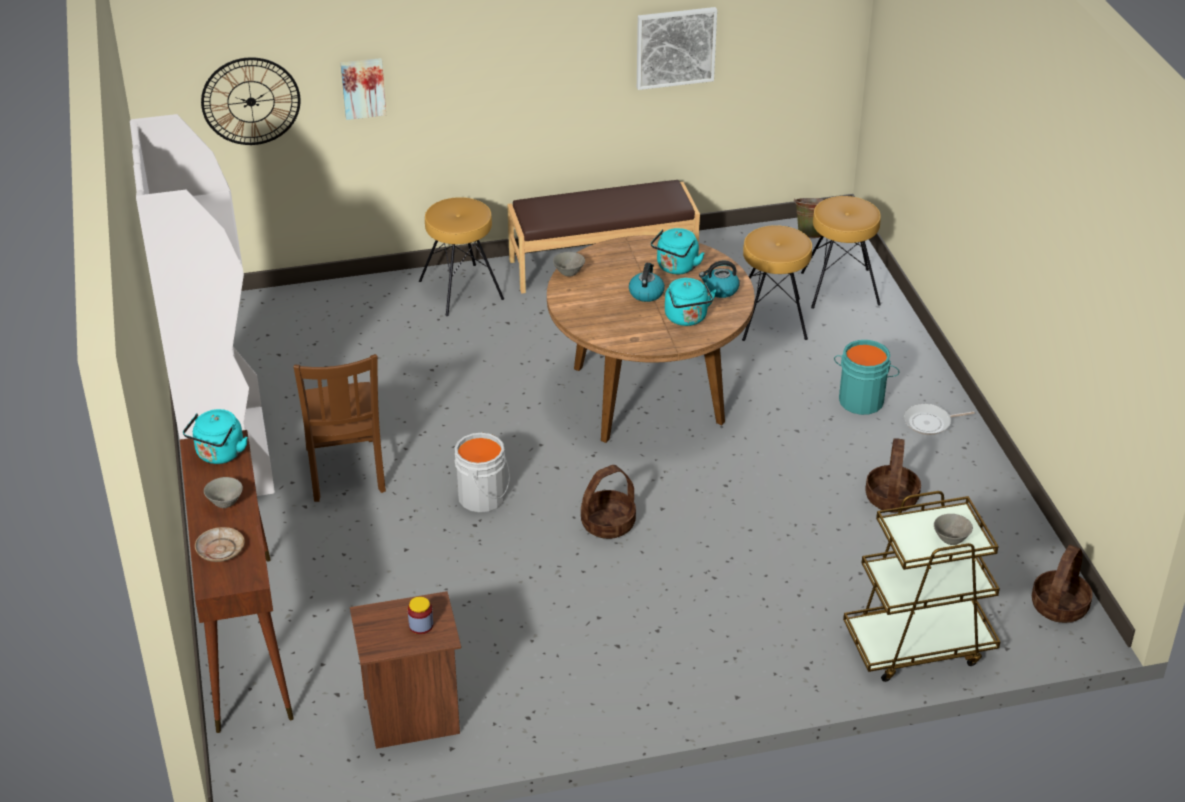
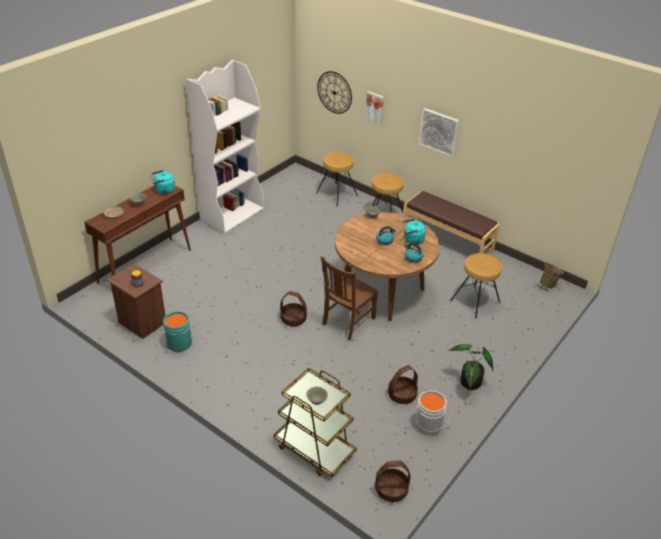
camera: 50 degrees right, 0 degrees up
brown chair [294,354,386,502] -> brown chair moved to [321,256,378,340]
grey bucket [455,433,510,513] -> grey bucket moved to [415,390,451,436]
picture [637,7,717,90] -> picture moved to [419,108,459,157]
turquoise kettle [665,278,716,326] -> none
brown stool [801,196,881,309] -> brown stool moved to [316,152,358,206]
turquoise bucket [834,340,900,415] -> turquoise bucket moved to [163,311,193,352]
frying pan [903,404,975,435] -> potted plant [449,344,493,390]

